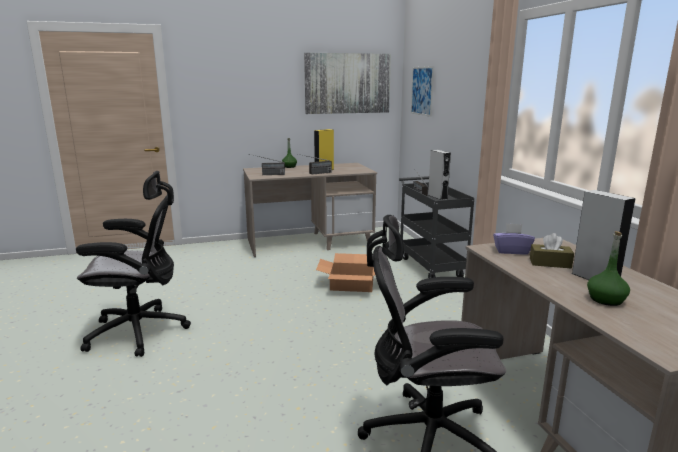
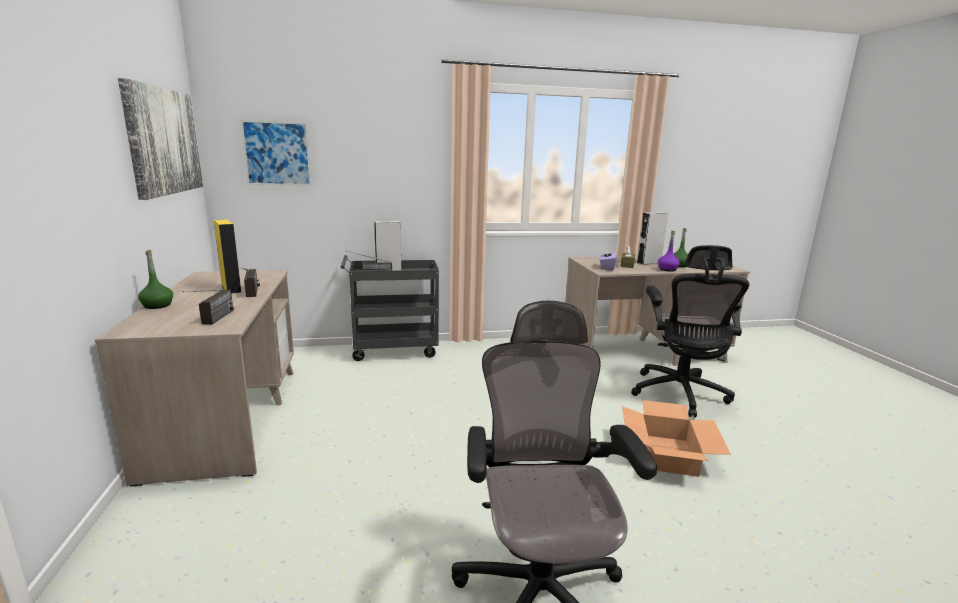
camera: 85 degrees left, 0 degrees up
cardboard box [316,253,375,292] -> cardboard box moved to [622,400,731,477]
none -> purple bottle [658,230,680,271]

